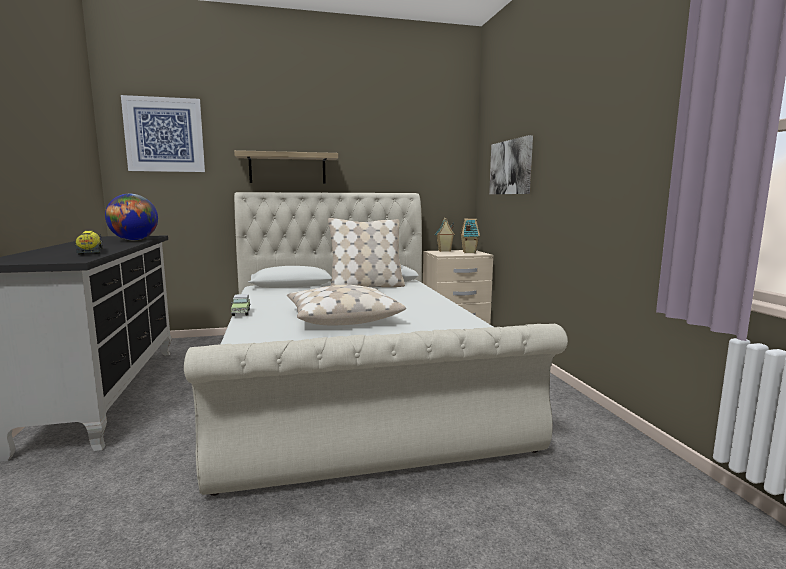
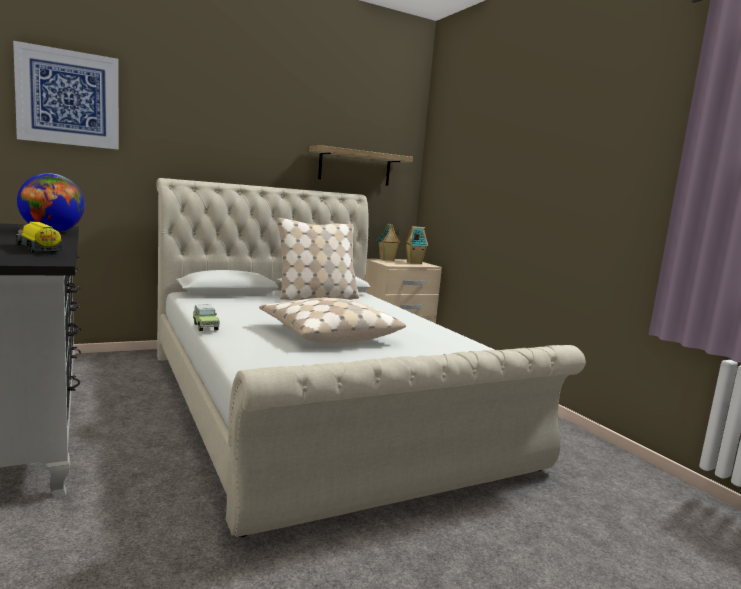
camera: 15 degrees left, 0 degrees up
shelf [234,150,338,184] -> shelf moved to [309,145,413,186]
picture [489,135,533,194] -> none

